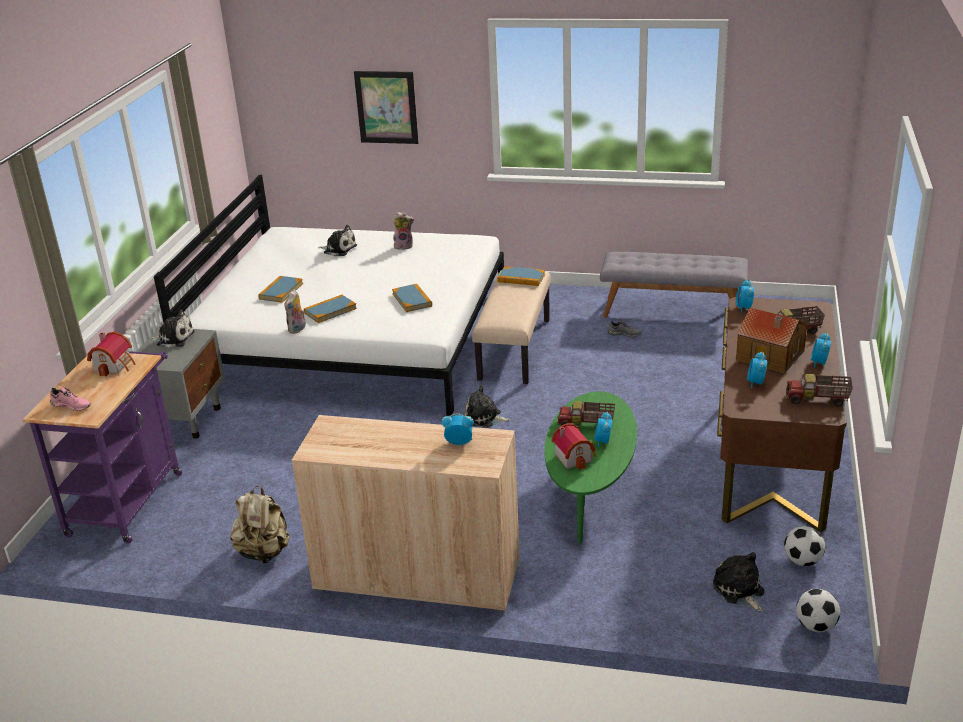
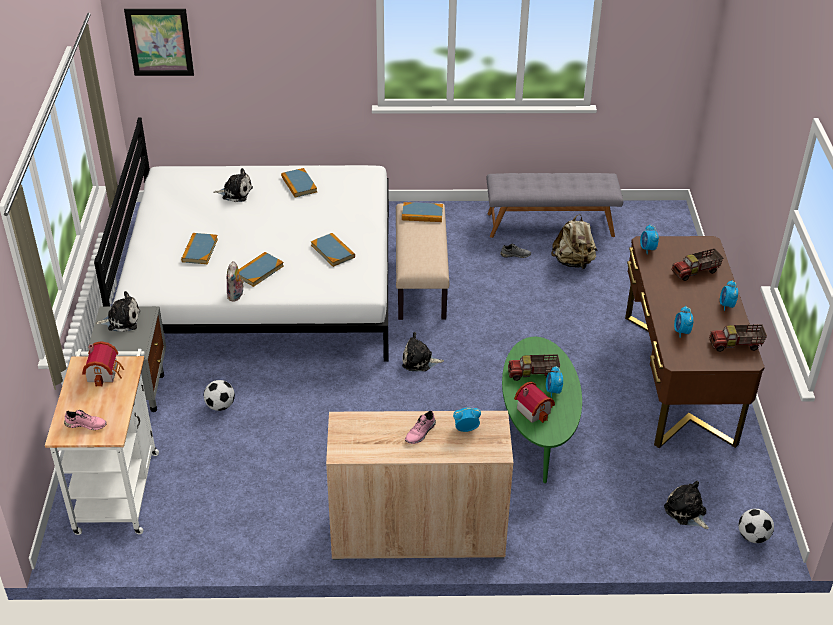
camera: 15 degrees left, 10 degrees up
purple cart [22,351,182,544] -> white cart [45,349,159,535]
beige backpack [230,485,290,564] -> beige backpack moved to [551,214,598,269]
picture [354,71,419,144] -> picture moved to [124,9,194,76]
plush toy [393,212,414,250] -> book [281,168,317,198]
toy house [736,308,808,374] -> none
football [784,526,825,566] -> football moved to [204,380,235,411]
none -> pink shoe [405,411,436,444]

